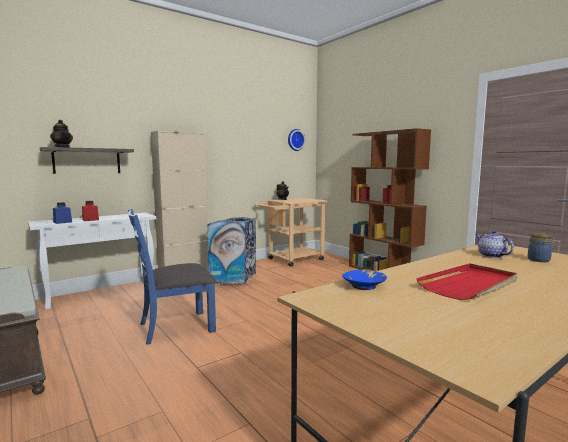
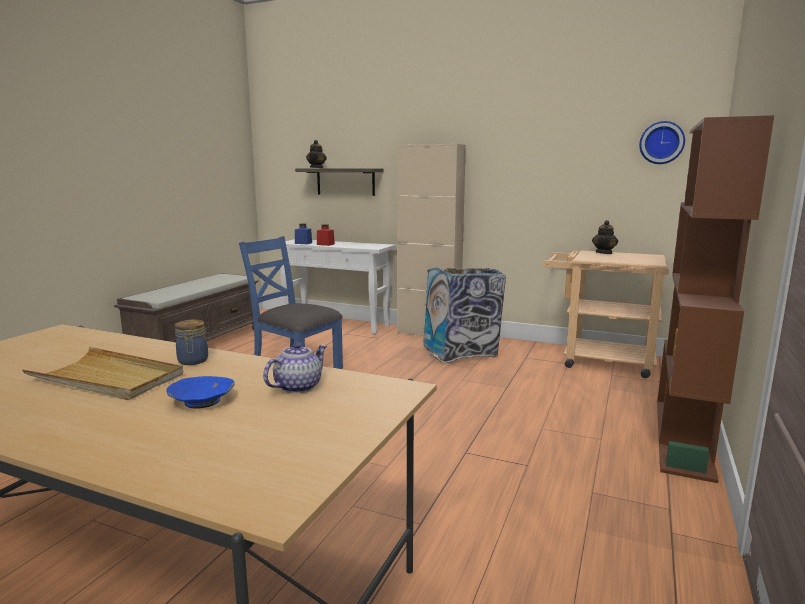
camera: 60 degrees right, 5 degrees up
blue bowl [342,269,387,290] -> blue bowl moved to [166,376,235,409]
red tray [416,263,517,300] -> beige tray [22,347,183,400]
jar [528,233,555,262] -> jar moved to [175,319,208,365]

